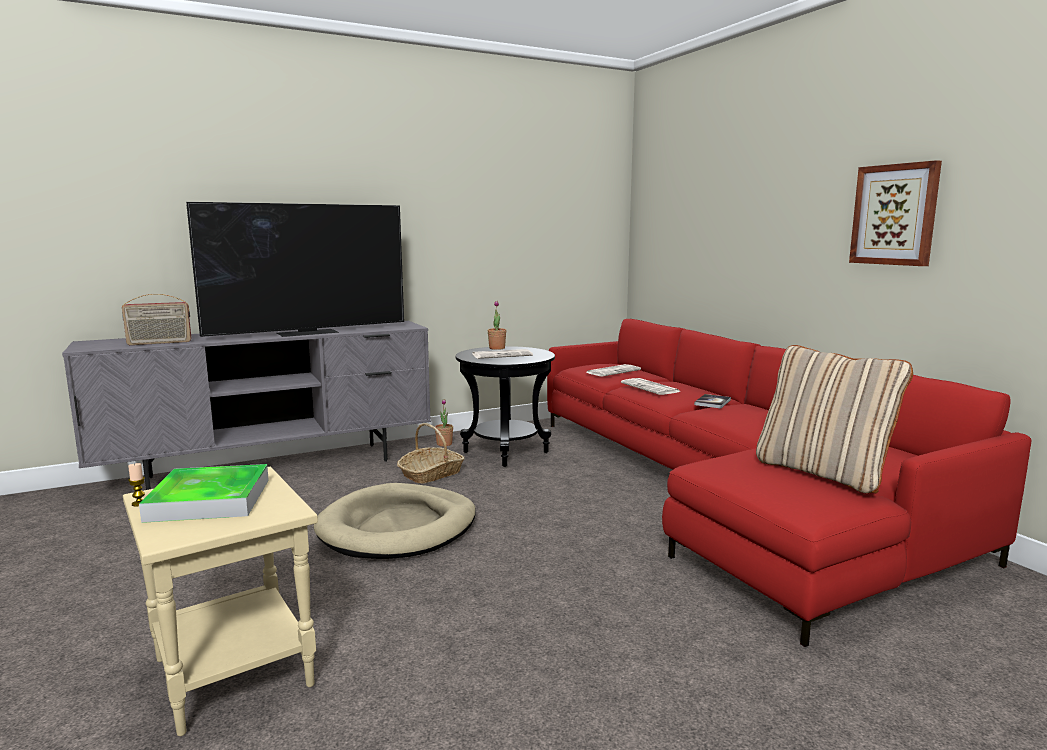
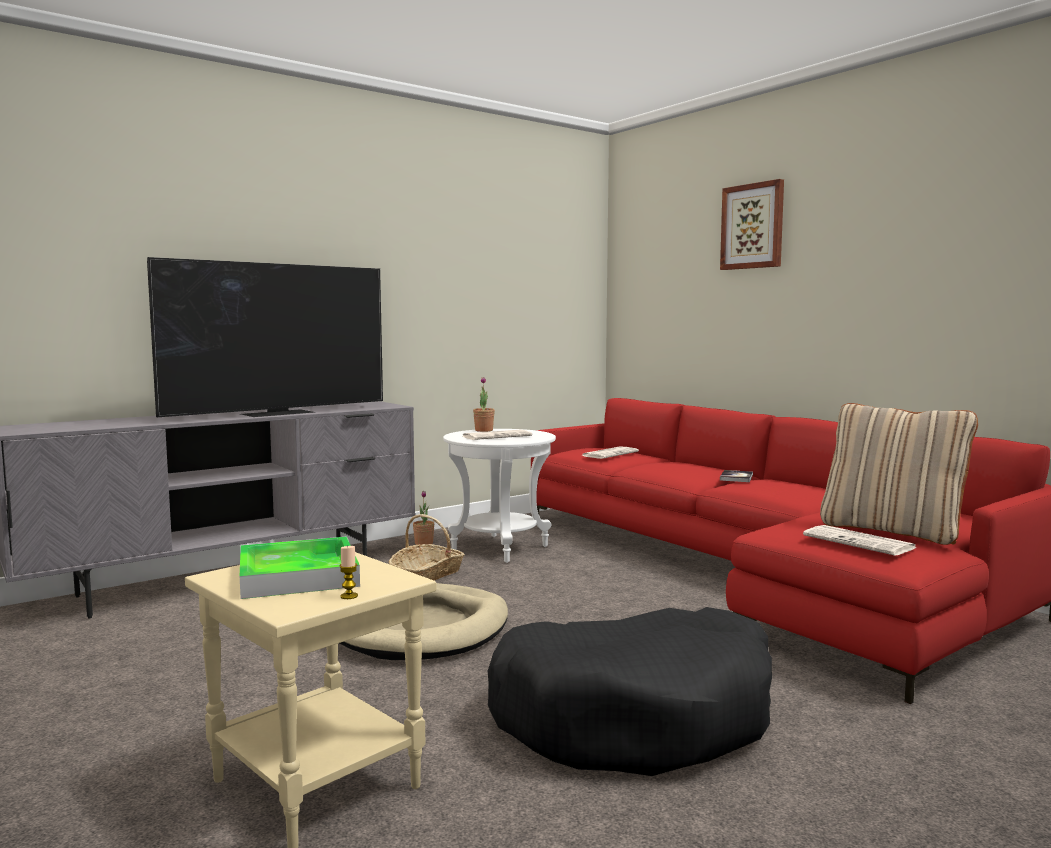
camera: 10 degrees left, 5 degrees down
radio [122,294,191,345] -> none
candle [128,463,145,507] -> candle moved to [339,546,358,599]
black side table [456,346,555,467] -> white side table [443,429,556,563]
newspaper [621,378,680,395] -> newspaper moved to [803,525,917,555]
picture [849,160,942,266] -> picture moved to [720,179,784,270]
none -> black dog bed [488,607,772,776]

